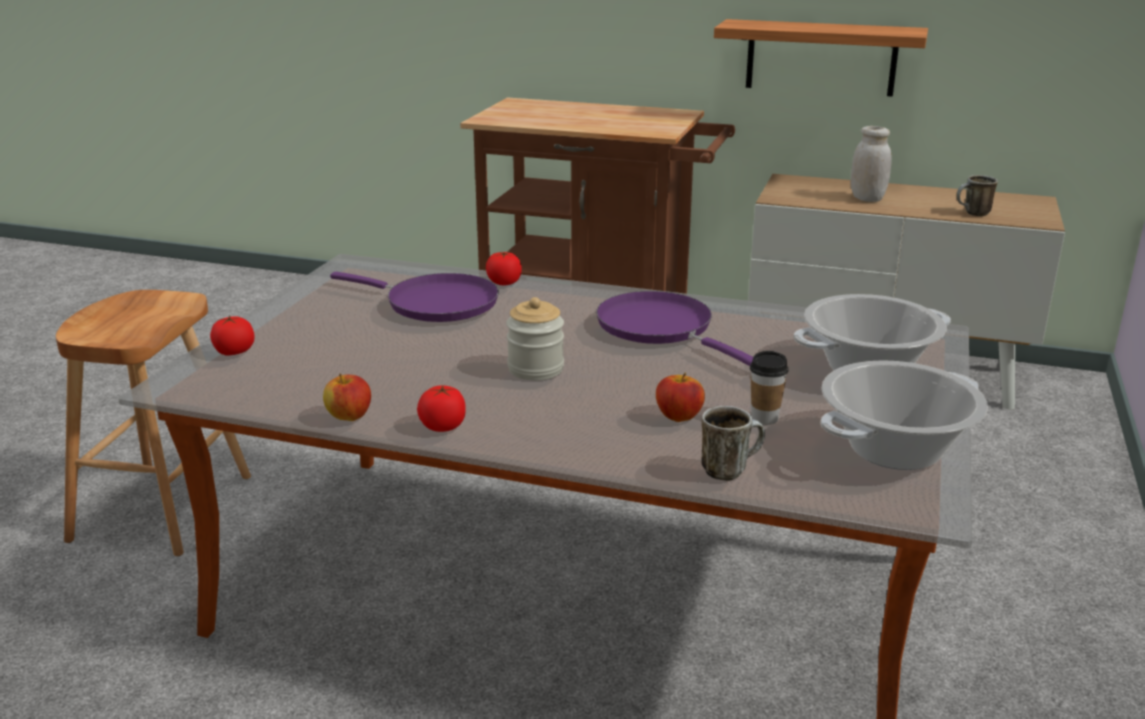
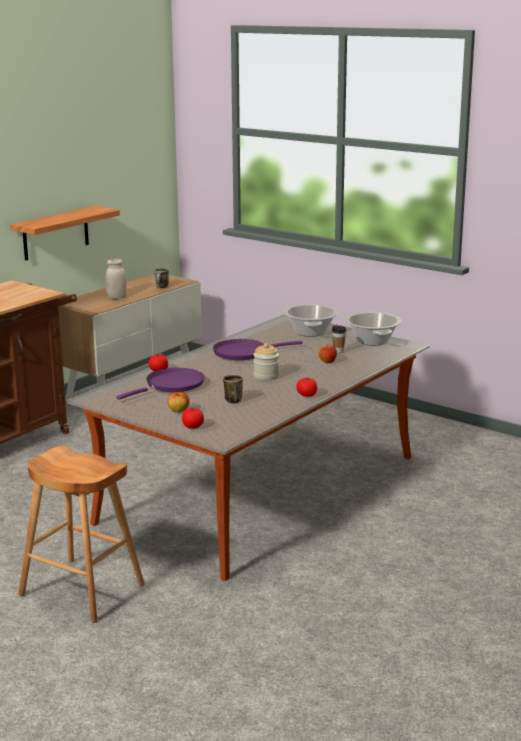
camera: 70 degrees left, 5 degrees down
apple [323,374,371,421] -> apple moved to [167,392,190,413]
mug [702,406,765,481] -> mug moved to [223,374,243,403]

